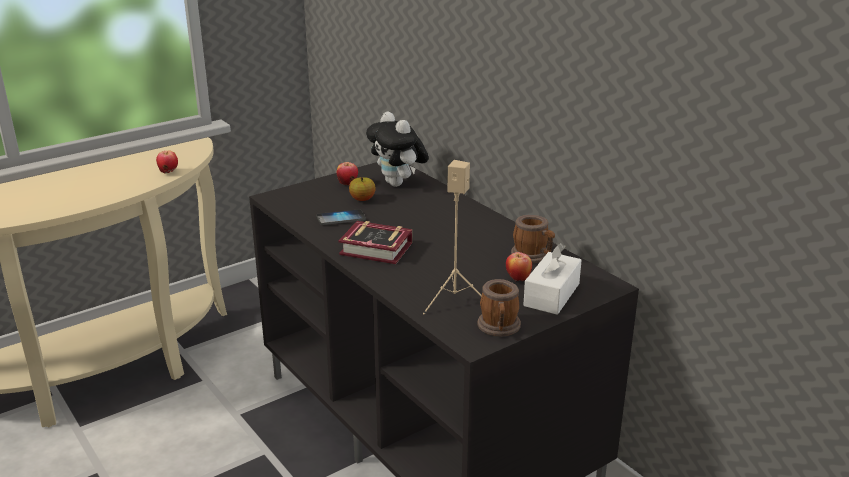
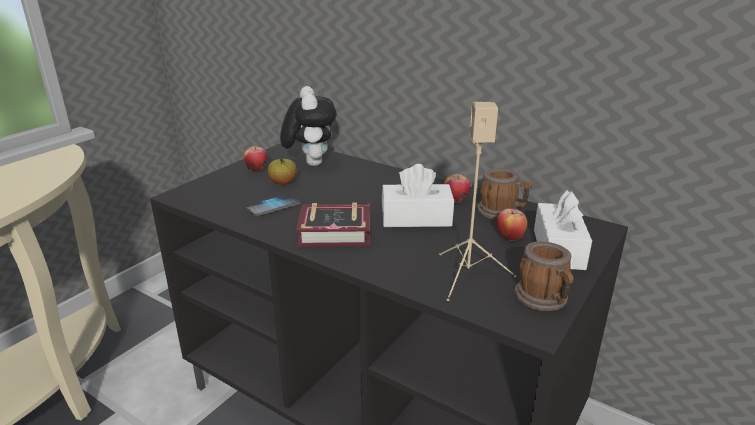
camera: 20 degrees left, 0 degrees up
apple [156,151,178,174] -> apple moved to [444,174,470,203]
plush toy [366,112,429,187] -> plush toy turned 135 degrees counterclockwise [280,86,336,166]
none -> white tissue box [382,164,454,227]

